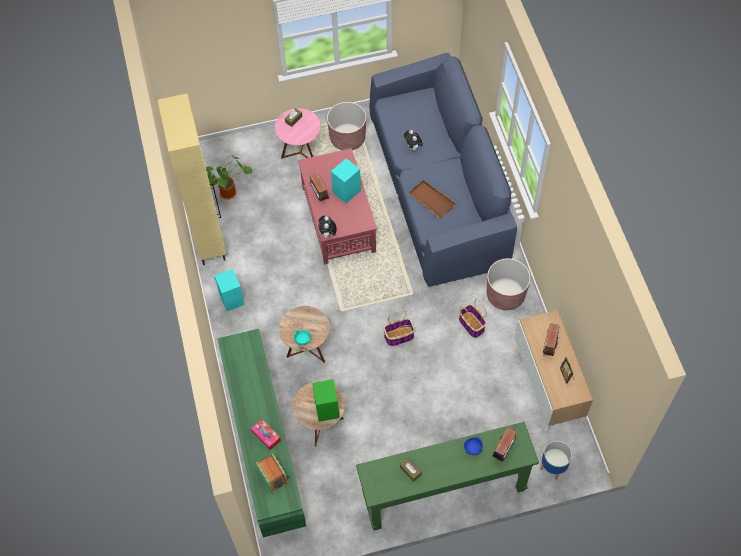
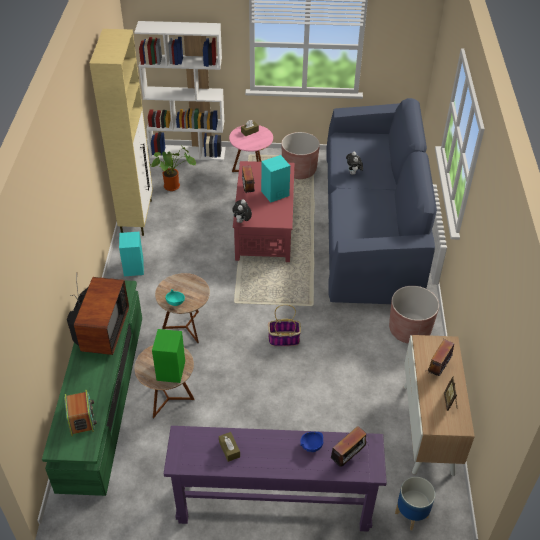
camera: 15 degrees right, 15 degrees down
tissue box [251,419,281,450] -> none
green console table [356,422,539,531] -> purple console table [164,426,387,532]
brown tray [409,180,456,218] -> none
basket [459,299,487,338] -> none
none -> television [67,277,129,355]
none -> white bookcase [134,21,226,161]

